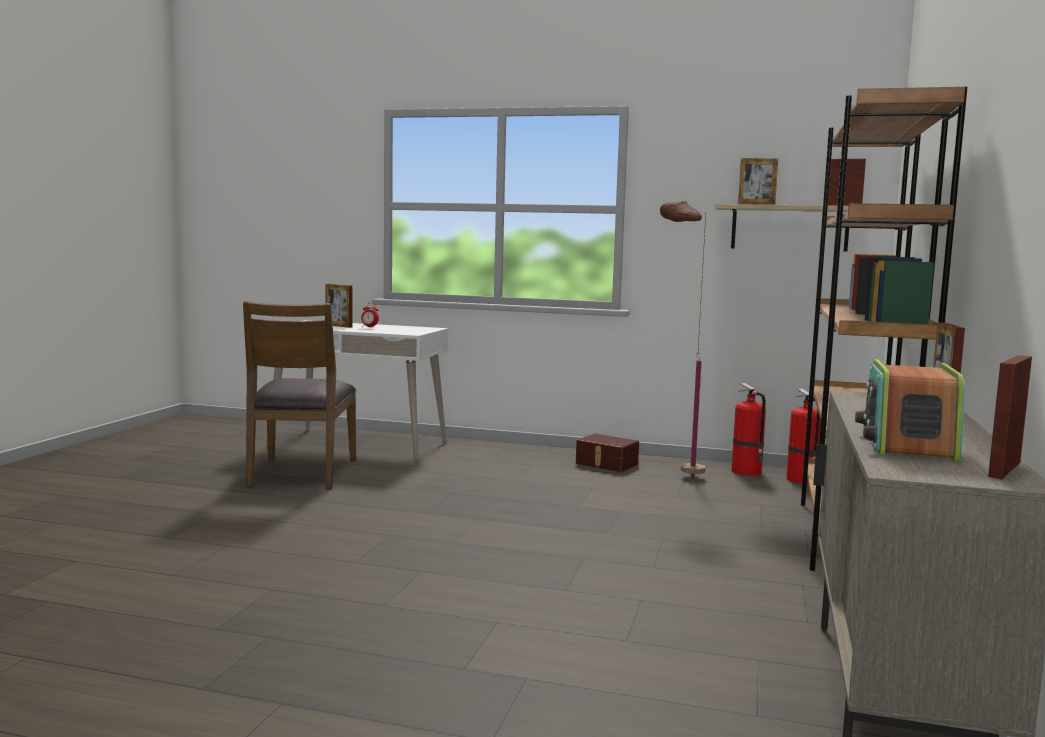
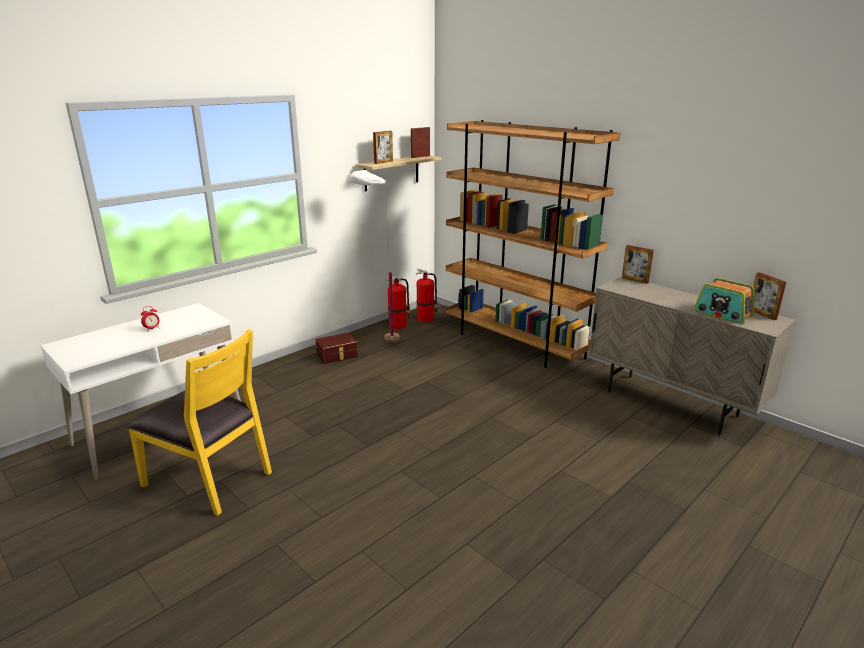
camera: 60 degrees left, 15 degrees up
brown chair [243,301,356,489] -> yellow chair [128,329,272,516]
picture frame [325,284,352,328] -> none
brown floor lamp [660,201,706,478] -> white floor lamp [349,170,400,342]

